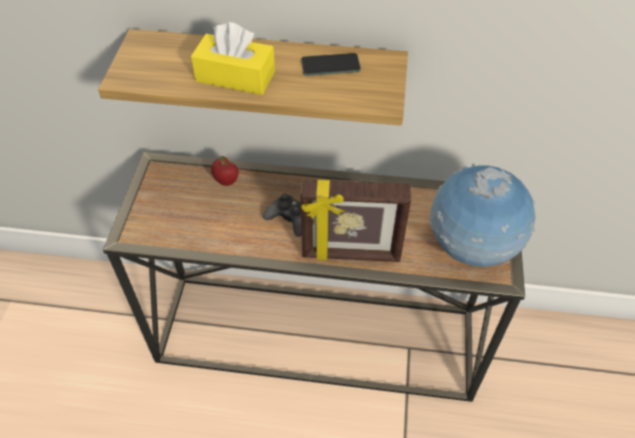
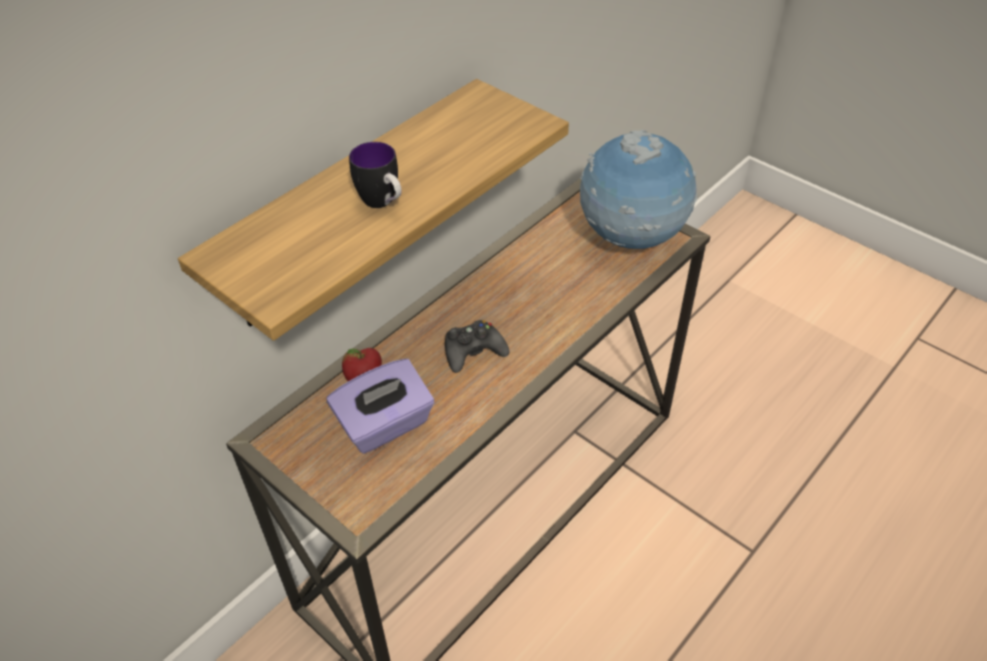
camera: 55 degrees left, 5 degrees down
yellow tissue box [191,22,275,95] -> mug [349,142,402,208]
picture frame [300,179,411,262] -> none
phone [301,53,361,76] -> none
none -> purple tissue box [327,359,434,454]

